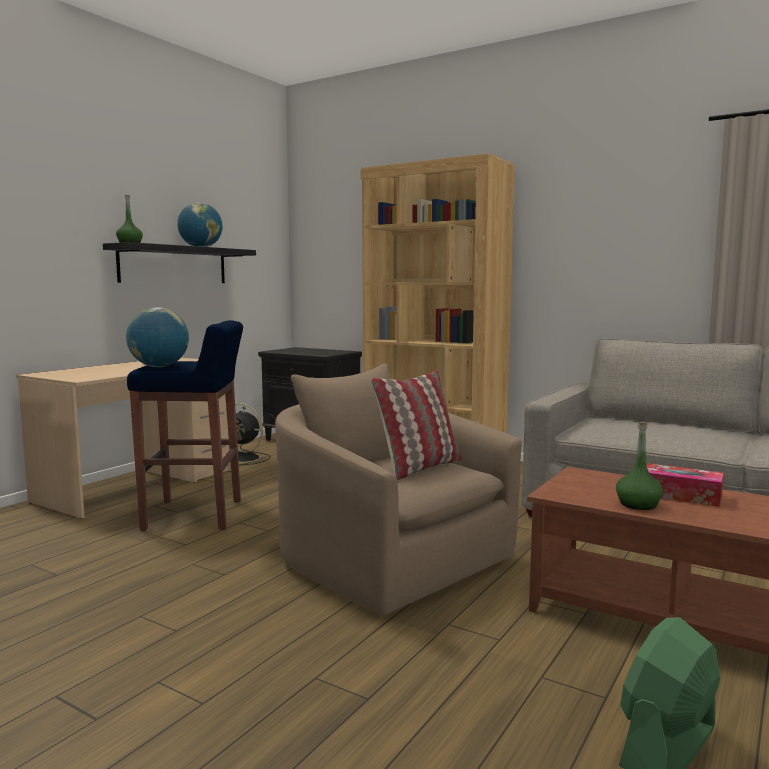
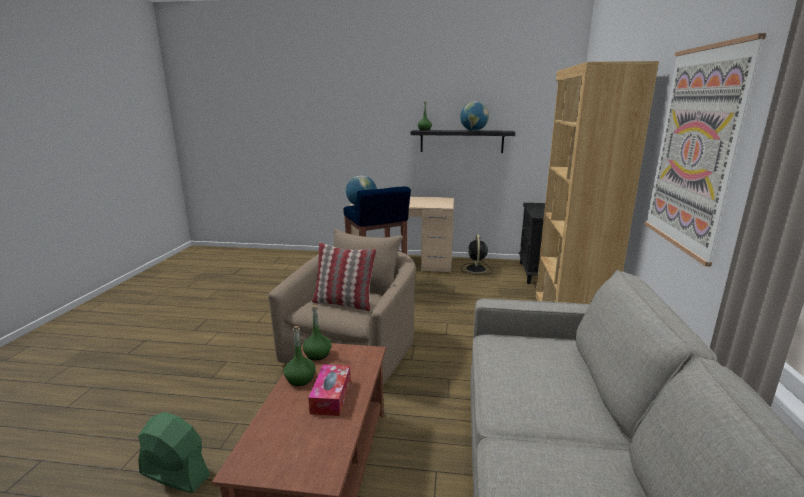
camera: 65 degrees right, 10 degrees up
none -> green bottle [303,305,331,360]
none -> picture [644,33,766,266]

